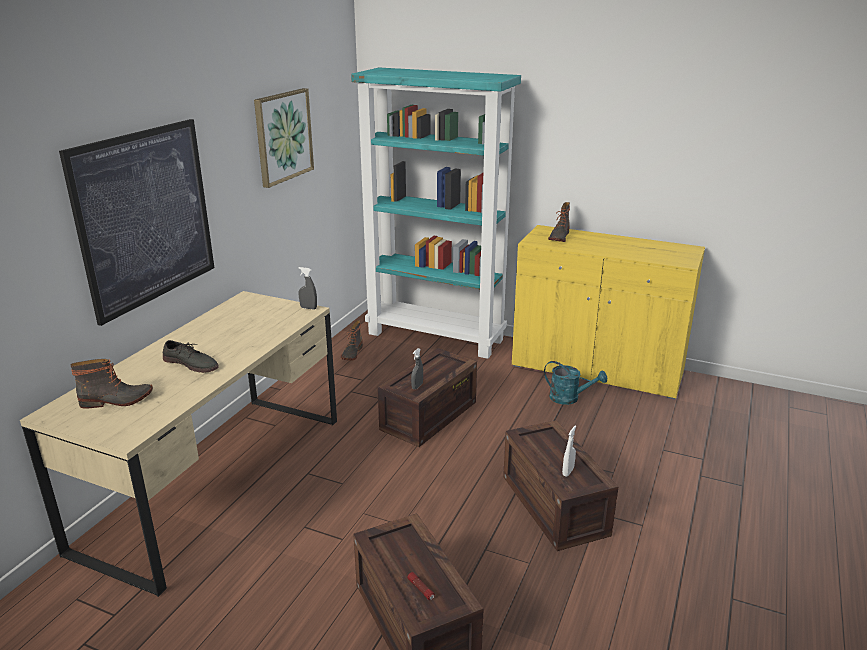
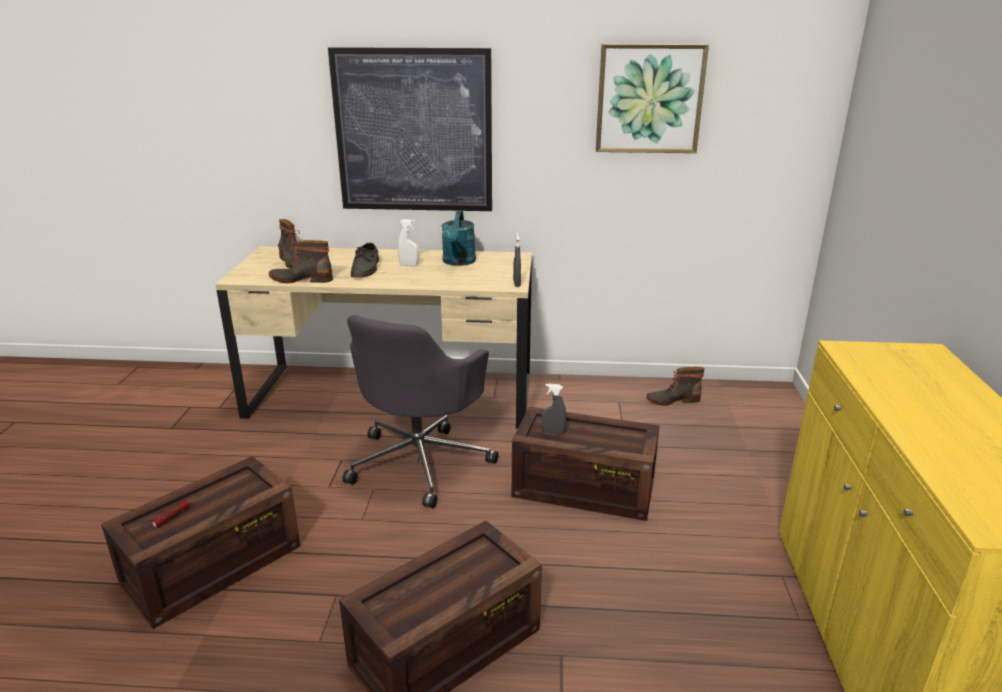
camera: 70 degrees right, 0 degrees up
turquoise bookcase [351,68,521,359] -> none
turquoise watering can [544,361,607,405] -> turquoise watering can moved to [441,210,476,266]
boot [548,202,570,242] -> boot moved to [269,240,333,283]
white spray bottle [562,426,576,477] -> white spray bottle moved to [398,219,419,266]
none -> grey office chair [343,315,498,508]

